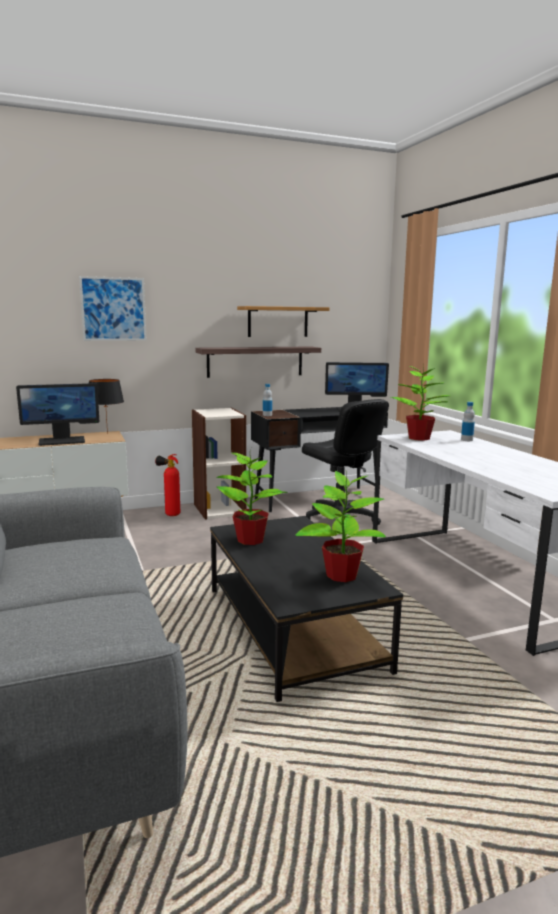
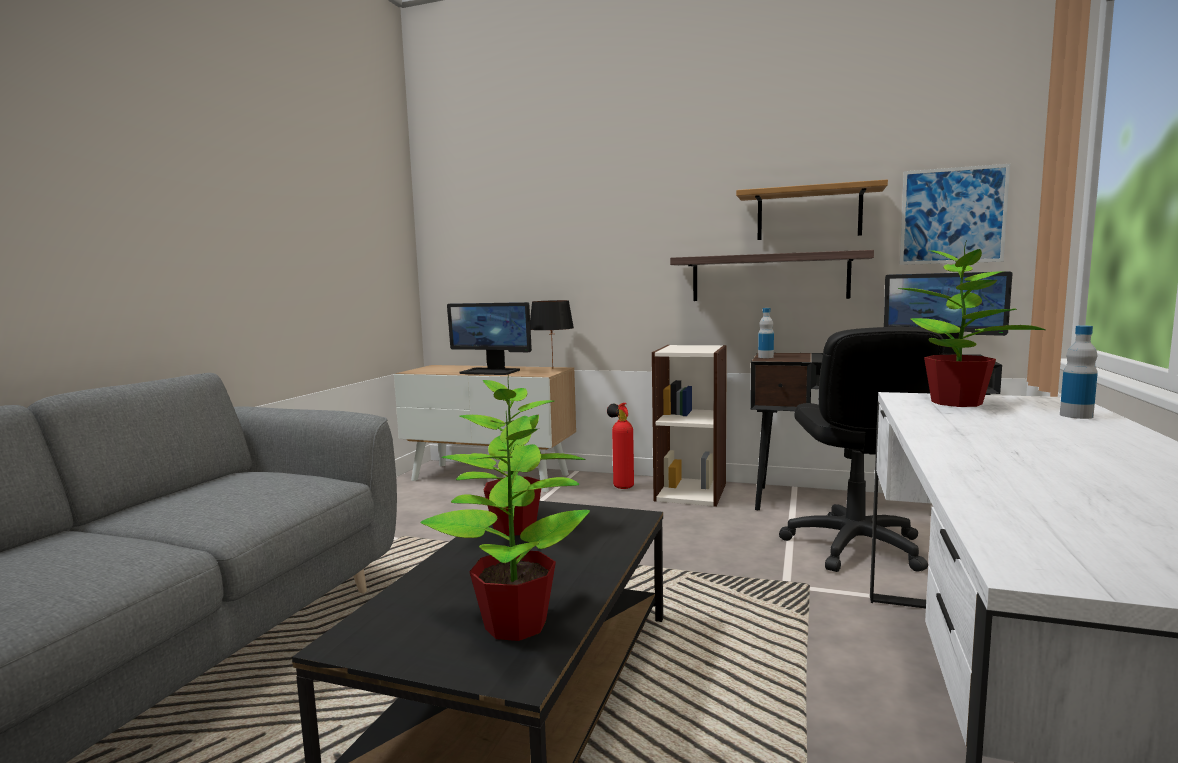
camera: 40 degrees right, 5 degrees down
picture [79,276,147,341] -> picture moved to [899,164,1010,265]

